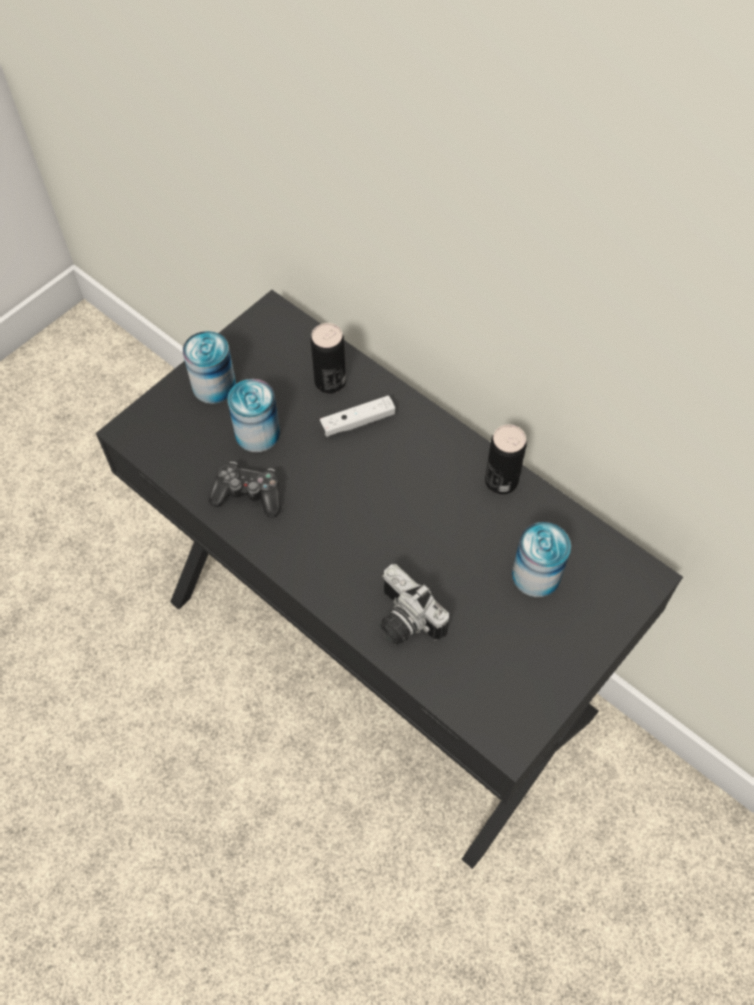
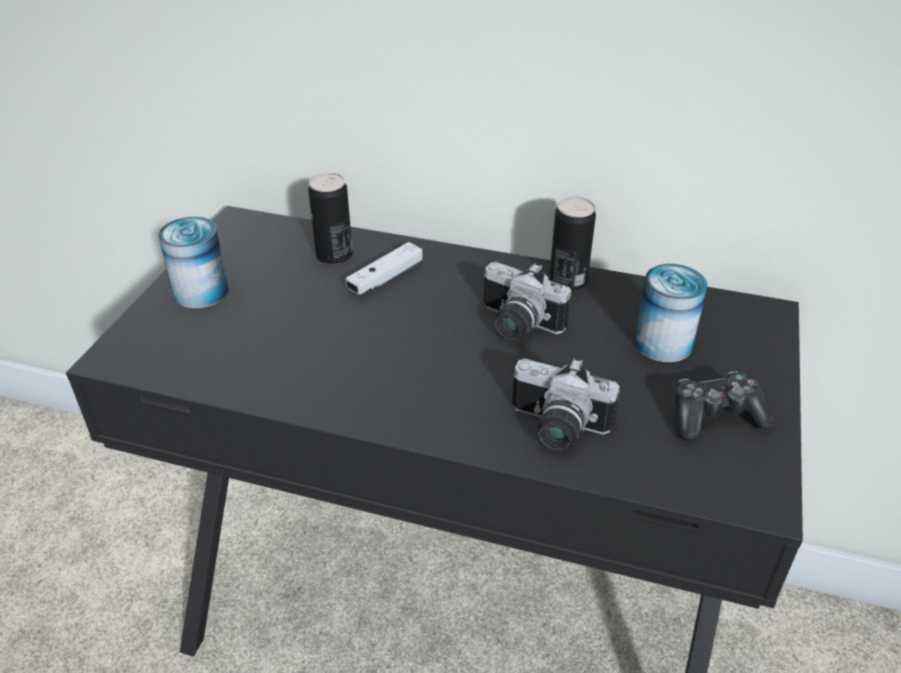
camera: 25 degrees left, 20 degrees down
game controller [209,462,280,518] -> game controller moved to [675,371,774,441]
can [227,379,280,452] -> none
none -> camera [484,262,571,340]

